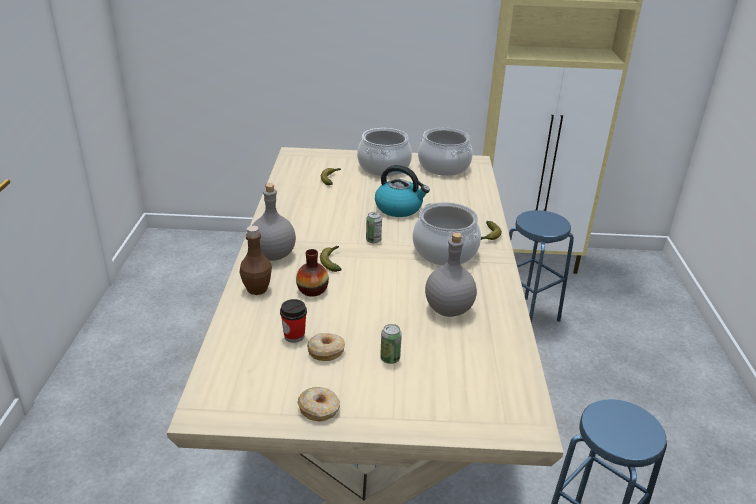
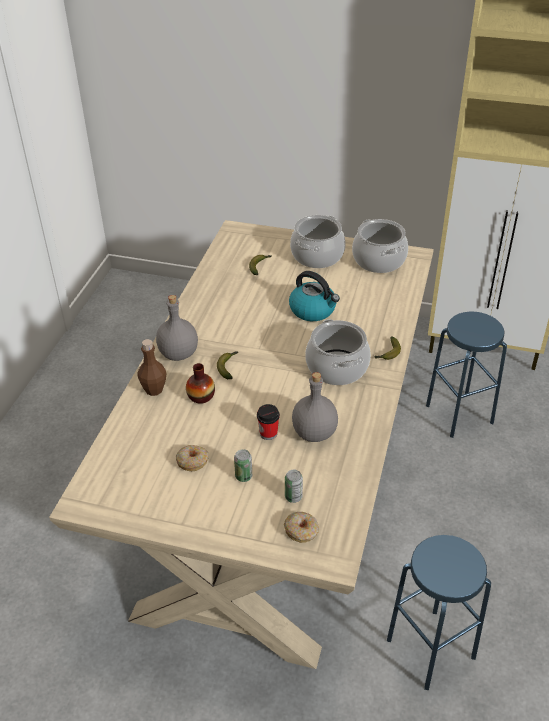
camera: 15 degrees right, 10 degrees up
cup [280,299,307,343] -> cup moved to [257,404,280,440]
donut [297,387,340,421] -> donut moved to [284,512,319,543]
can [366,212,382,244] -> can moved to [285,470,303,503]

